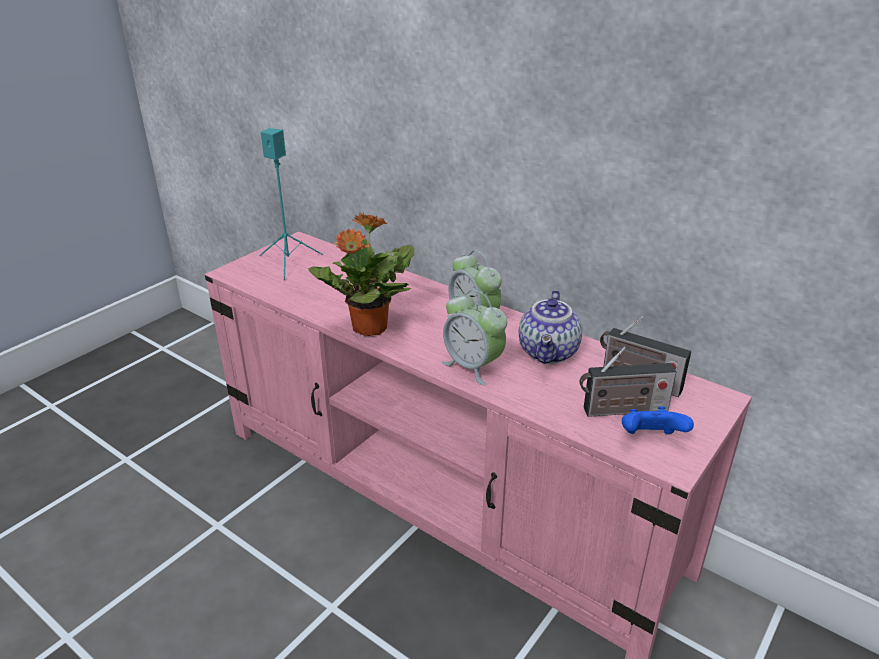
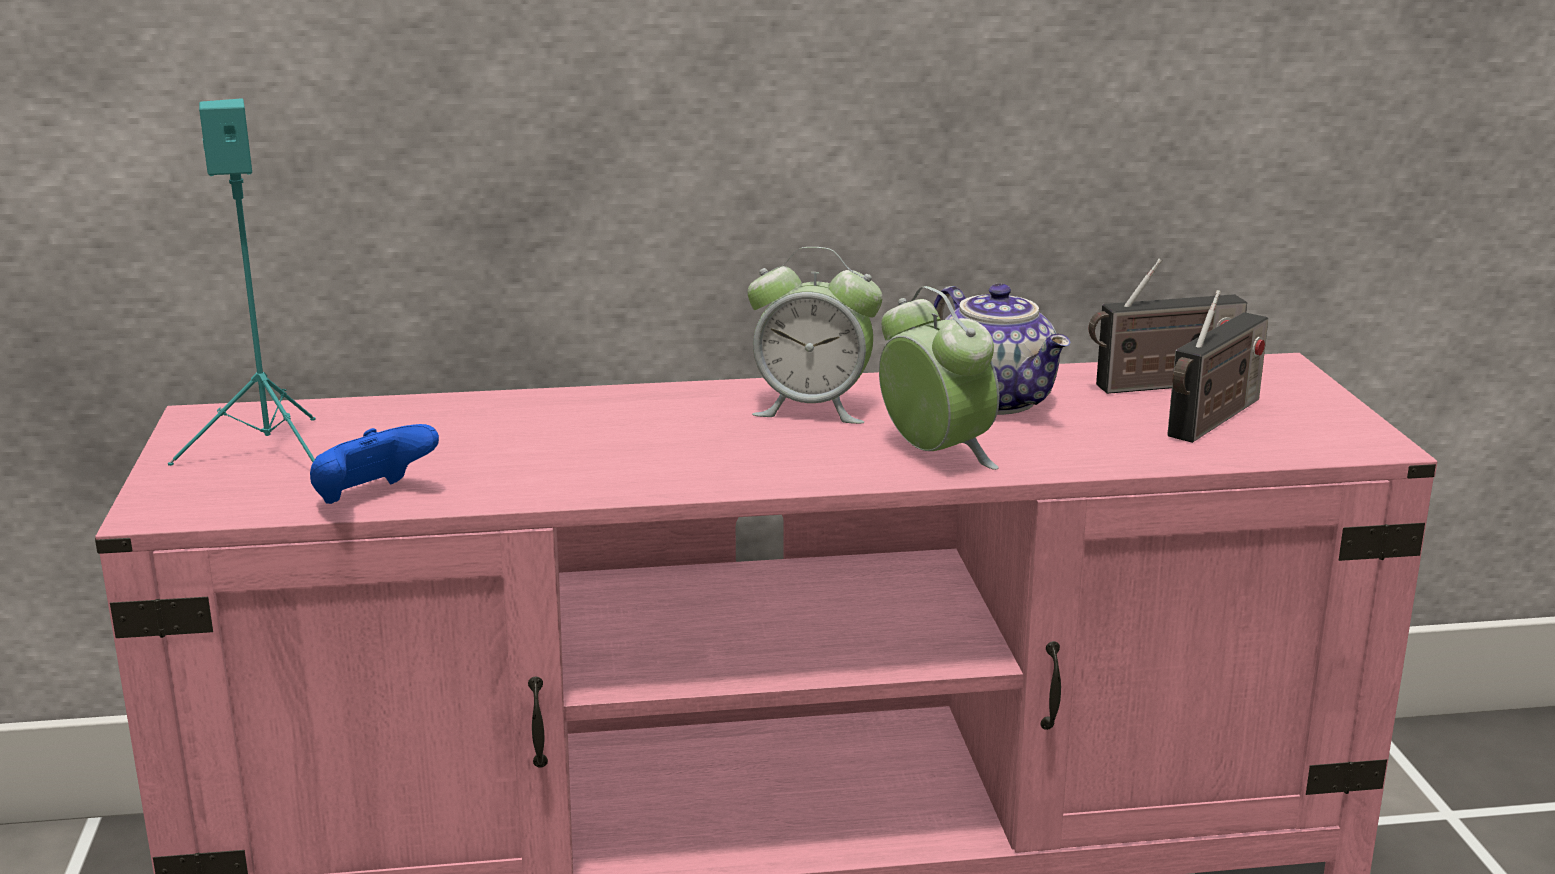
camera: 45 degrees left, 10 degrees down
potted plant [308,212,414,336] -> none
alarm clock [442,290,507,385] -> alarm clock turned 120 degrees counterclockwise [879,286,999,470]
blue game controller [622,406,694,434] -> blue game controller moved to [310,424,439,504]

